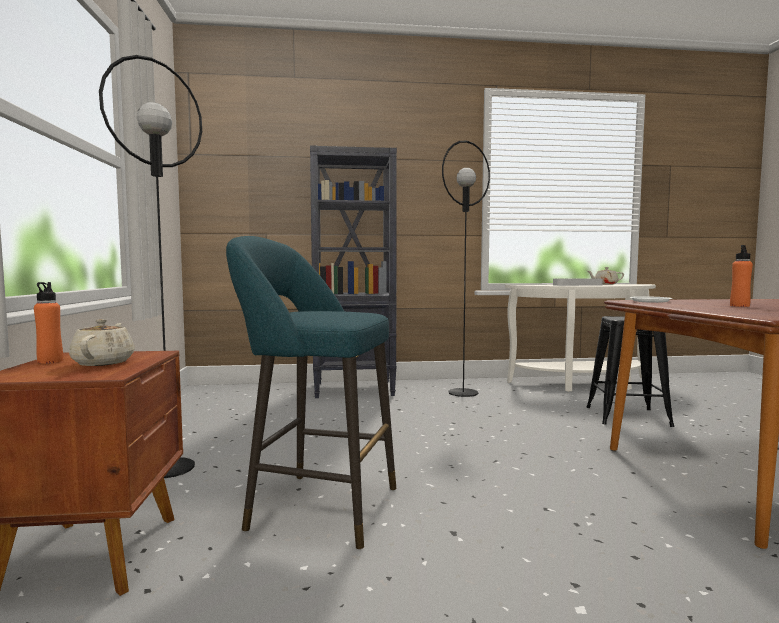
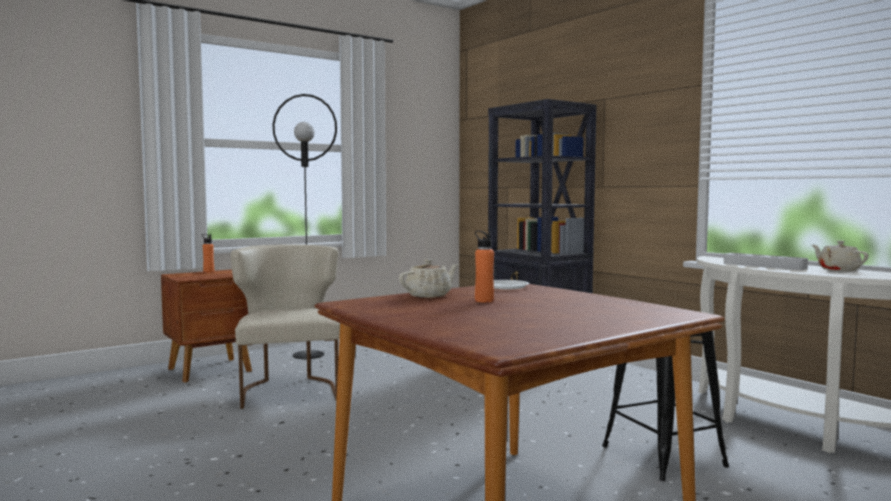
camera: 60 degrees right, 0 degrees up
beige teapot [69,319,135,366] -> beige teapot moved to [399,259,459,298]
turquoise stool [226,236,396,549] -> beige chair [230,245,340,409]
black floor lamp [442,141,490,397] -> none

